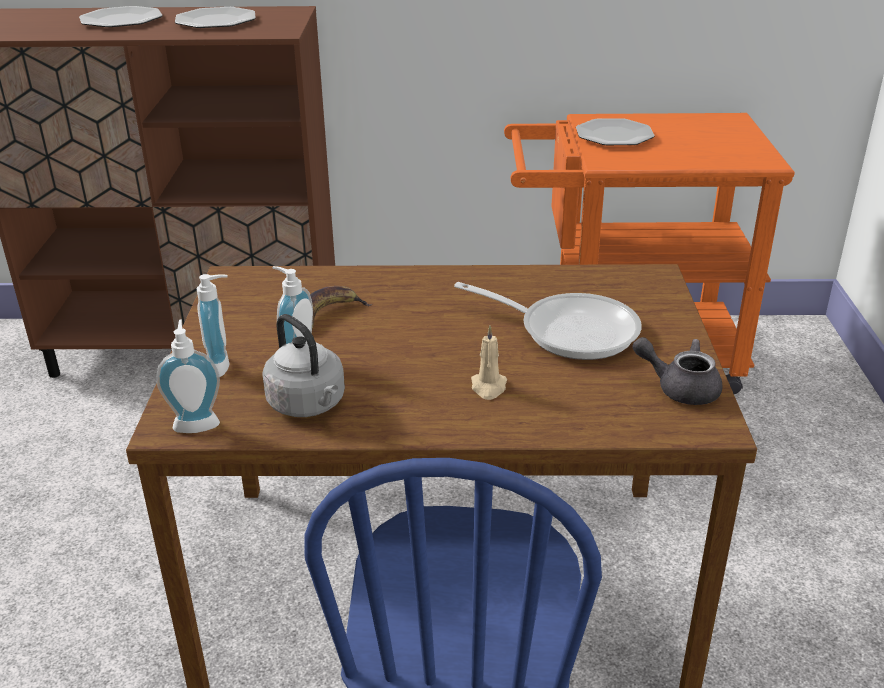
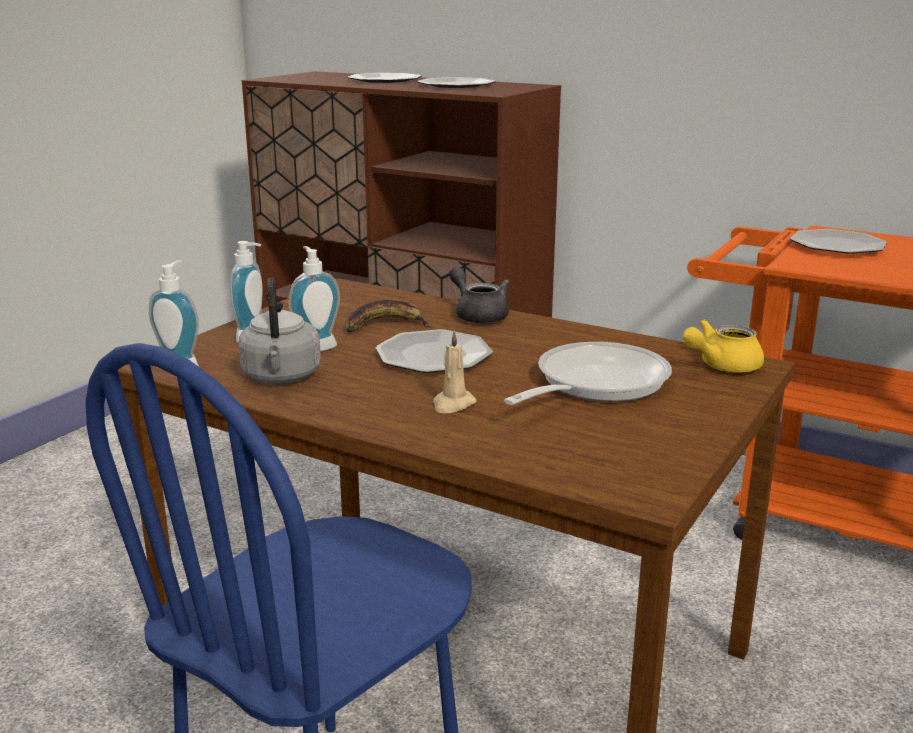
camera: 30 degrees right, 10 degrees down
frying pan [454,282,642,360] -> frying pan turned 105 degrees counterclockwise [504,342,672,405]
grey teapot [633,337,722,405] -> grey teapot moved to [449,267,510,324]
none -> plate [376,329,493,373]
none -> yellow teapot [683,320,764,373]

